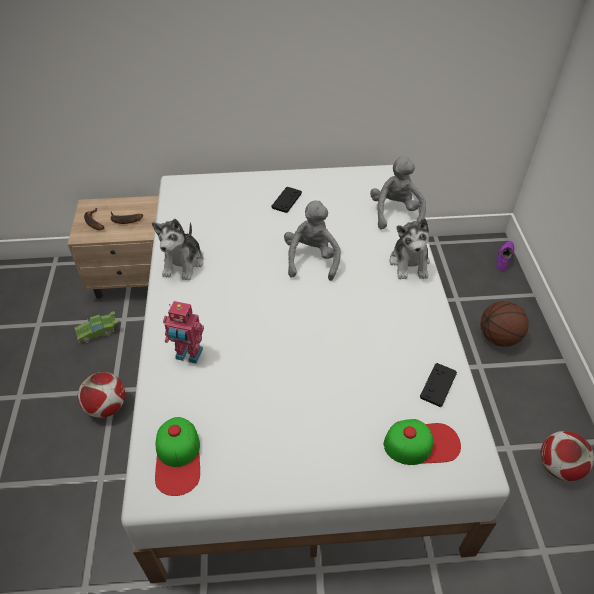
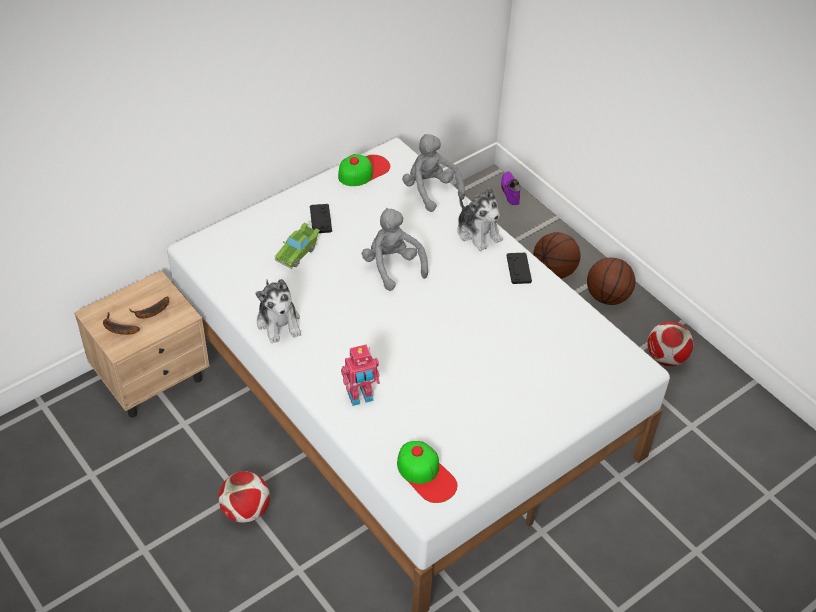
camera: 35 degrees left, 0 degrees up
green toy car [75,311,118,343] -> green toy car moved to [274,222,320,269]
cap [384,419,461,465] -> cap moved to [338,154,390,186]
black game controller [420,363,457,407] -> black game controller moved to [507,253,532,284]
none -> basketball [587,257,636,305]

